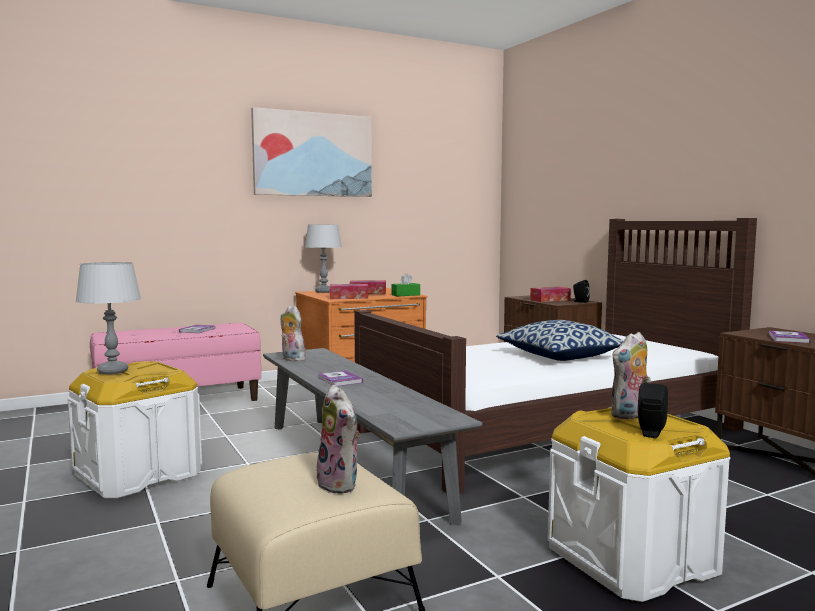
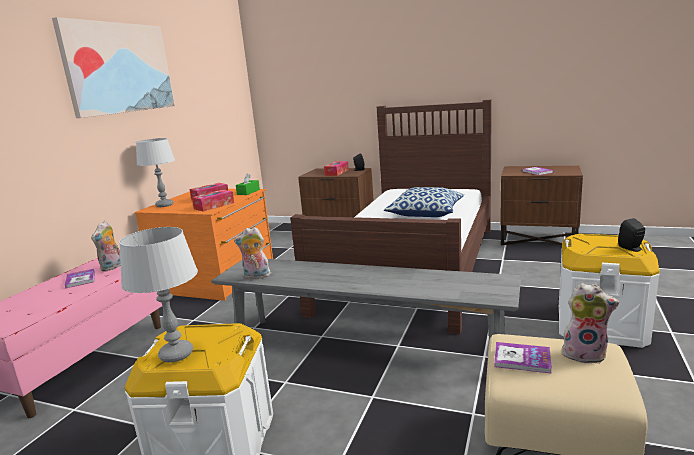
camera: 40 degrees left, 10 degrees up
book [318,371,363,386] -> book moved to [494,342,552,374]
plush toy [610,332,651,419] -> plush toy moved to [91,221,121,271]

